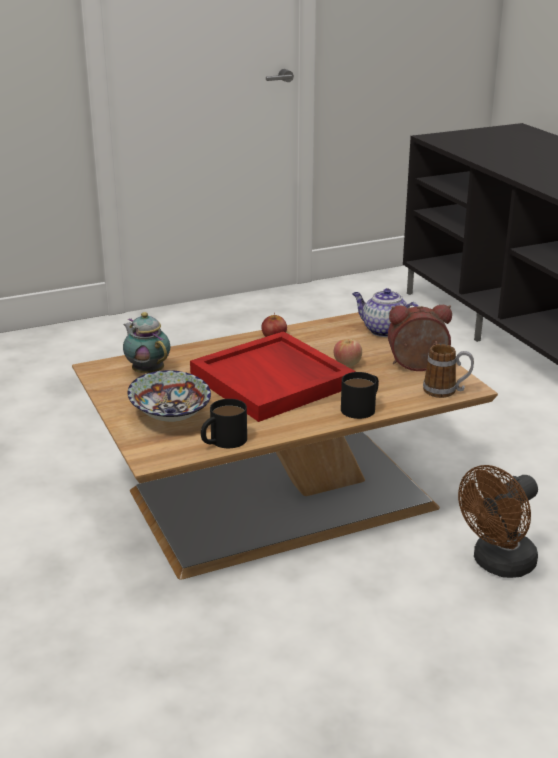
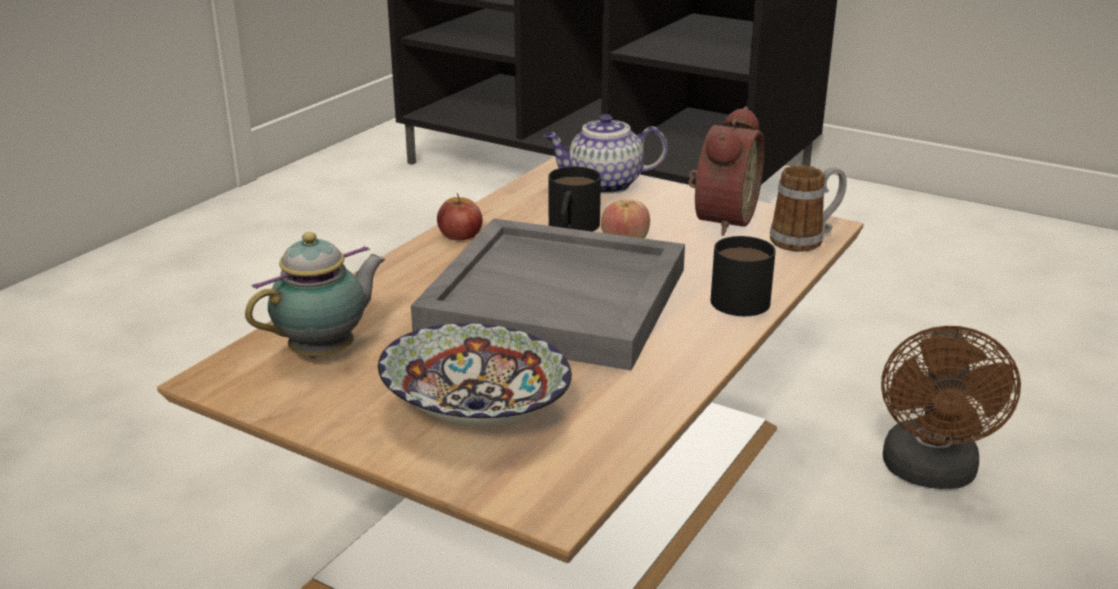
camera: 35 degrees left, 0 degrees up
teapot [123,312,170,373] -> teapot turned 120 degrees clockwise [245,232,386,358]
red tray [190,331,356,422] -> grey tray [411,218,685,371]
black mug [201,399,247,448] -> black mug moved to [548,166,601,232]
alarm clock [388,305,452,371] -> alarm clock turned 150 degrees clockwise [689,107,765,236]

